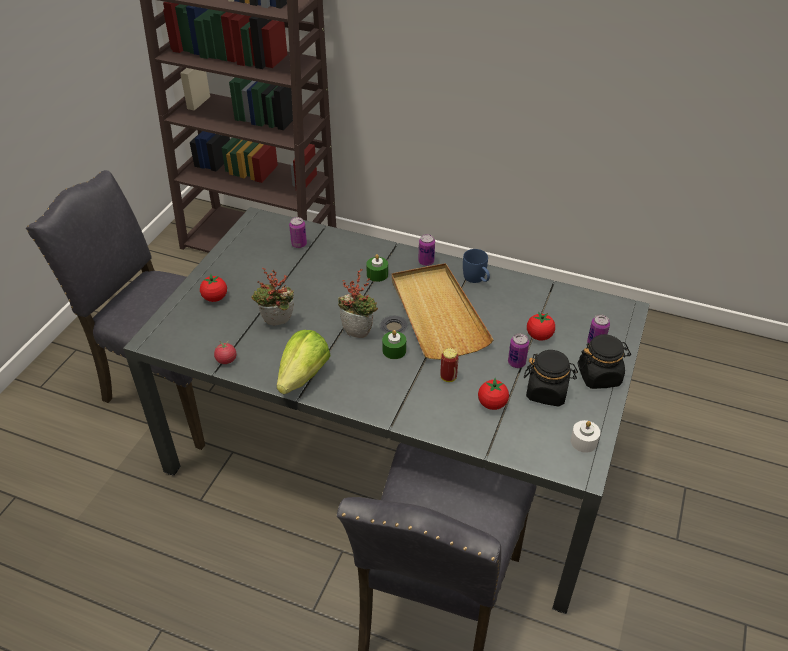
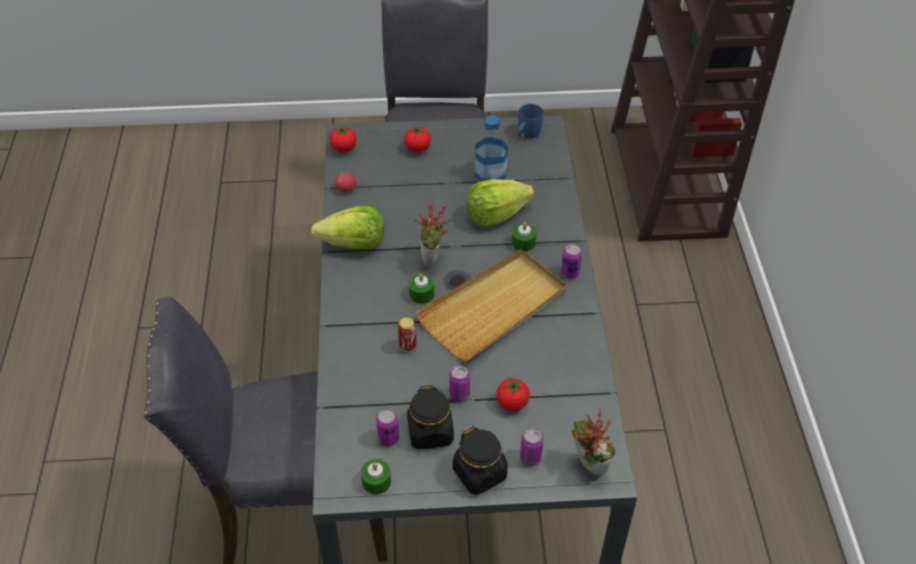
camera: 65 degrees right, 5 degrees up
potted plant [252,268,294,326] -> potted plant moved to [571,408,615,475]
can [289,217,307,248] -> can moved to [376,409,399,446]
blue mug [463,249,490,283] -> blue mug moved to [518,104,543,138]
tomato [478,378,509,410] -> tomato moved to [330,125,356,152]
white candle [571,420,600,453] -> green candle [361,459,391,495]
none -> lettuce [467,179,534,227]
none -> bottle [474,115,508,181]

